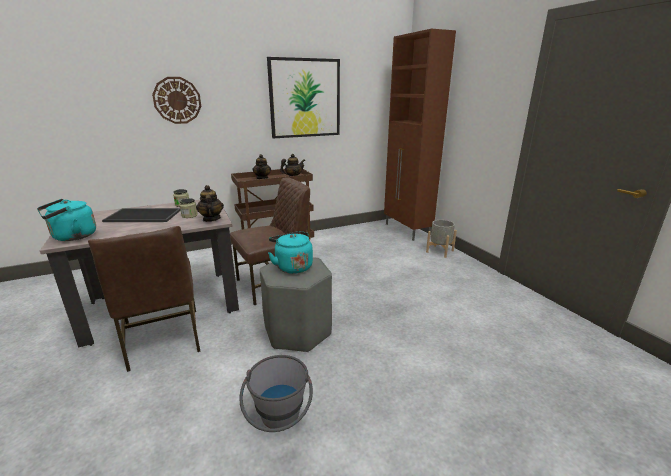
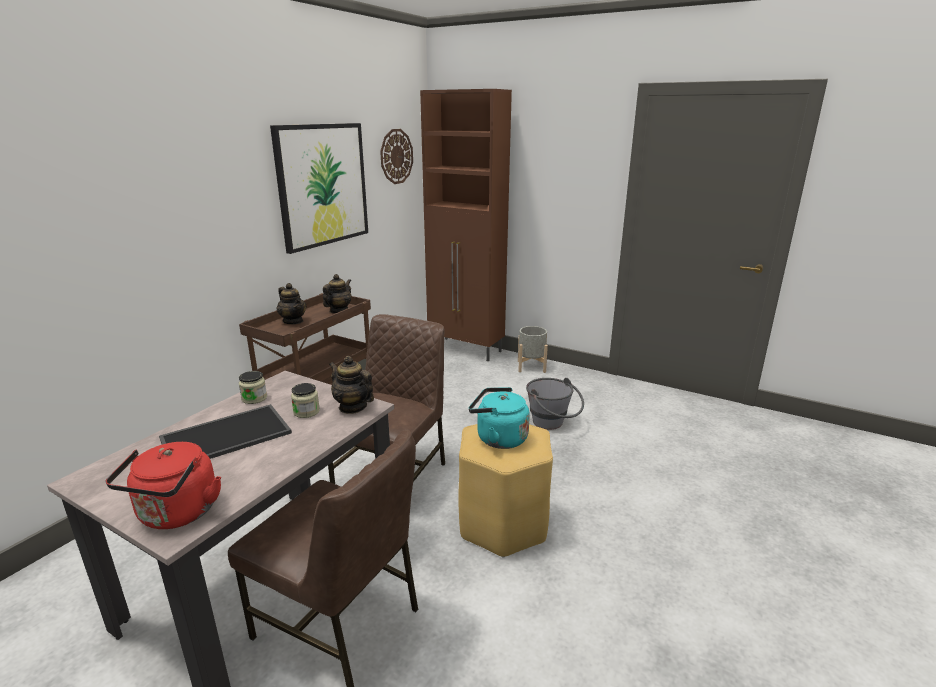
camera: 35 degrees left, 0 degrees up
turquoise kettle [37,199,96,241] -> red kettle [106,442,221,529]
wall clock [152,77,201,124] -> wall clock moved to [380,129,413,184]
grey bucket [239,355,313,432] -> grey bucket moved to [526,378,584,430]
grey stool [260,258,332,352] -> yellow stool [458,424,553,558]

